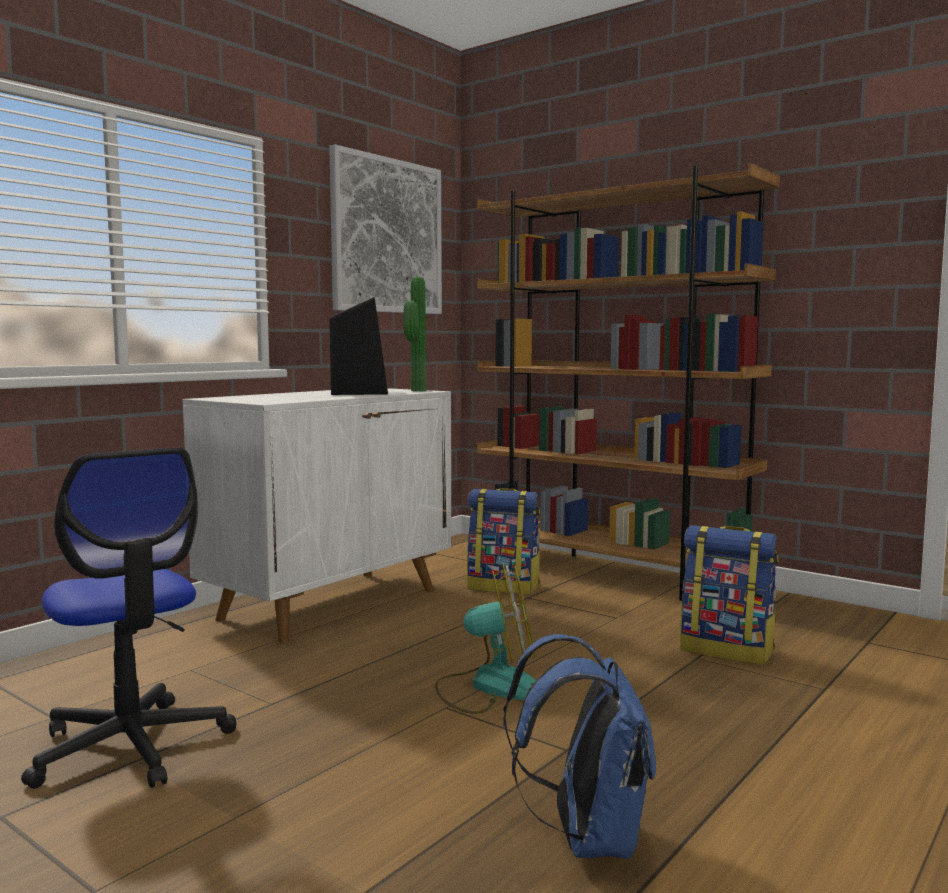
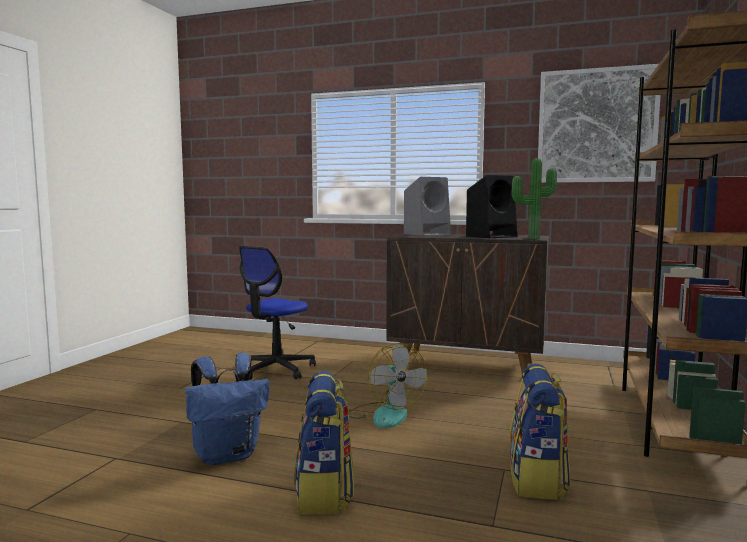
camera: 70 degrees right, 0 degrees up
white cabinet [183,388,452,643] -> brown cabinet [386,234,549,372]
backpack [467,488,540,595] -> backpack moved to [294,371,354,515]
none -> grey speaker [404,177,451,236]

